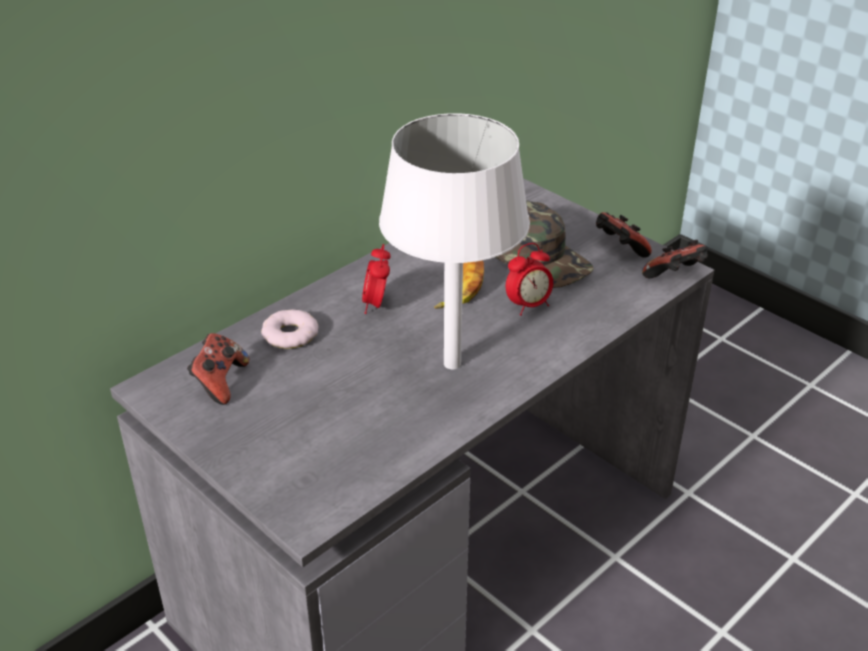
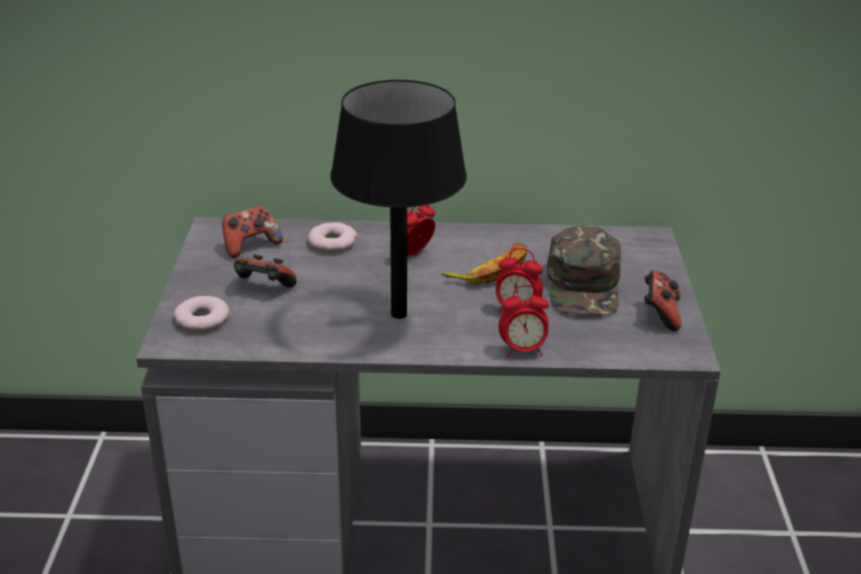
camera: 45 degrees right, 5 degrees down
white table lamp [379,113,530,369] -> black table lamp [330,80,467,319]
game controller [642,240,708,278] -> game controller moved to [234,254,297,287]
none -> donut [174,296,230,332]
none -> alarm clock [498,285,549,357]

